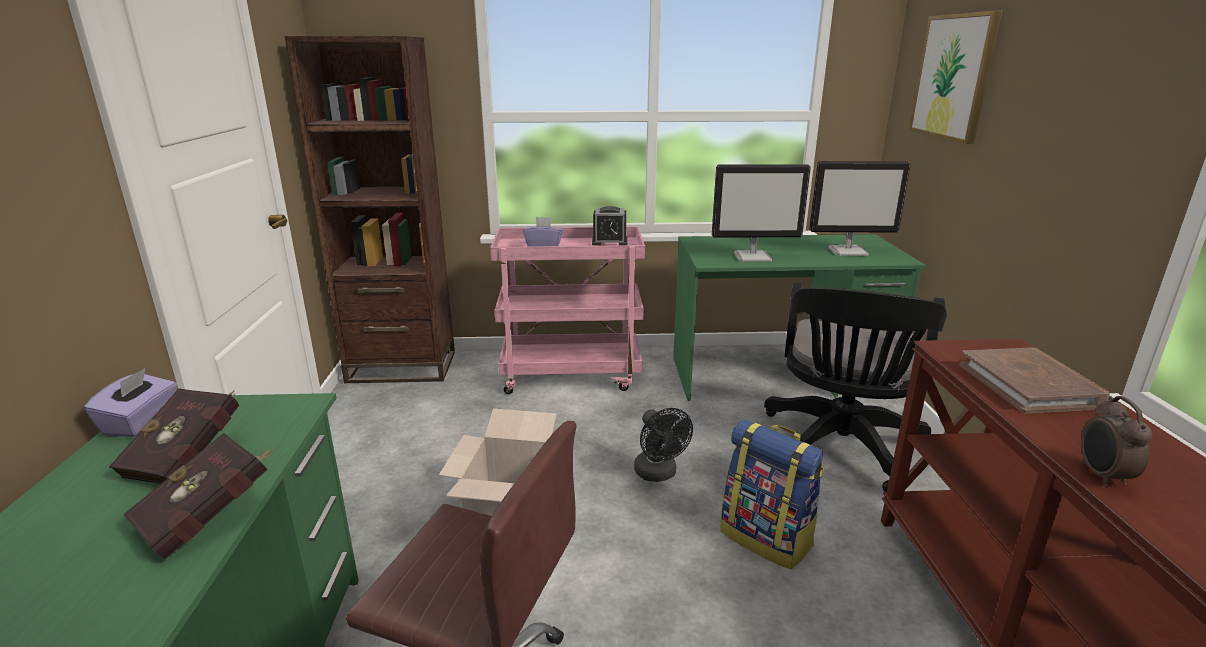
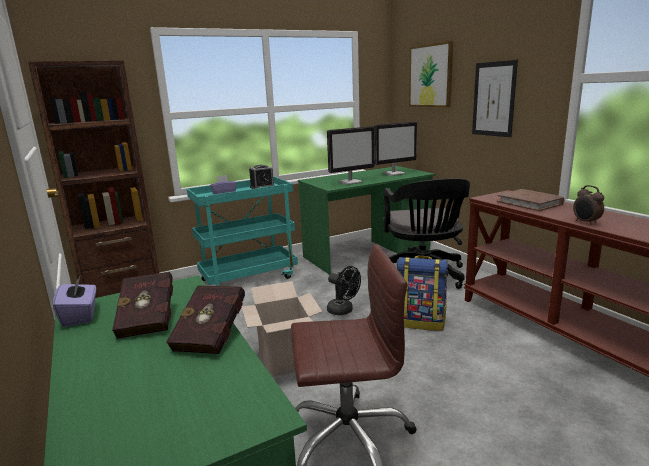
camera: 25 degrees left, 5 degrees down
pink cart [490,226,645,394] -> turquoise cart [187,177,298,286]
none -> picture [472,60,518,137]

